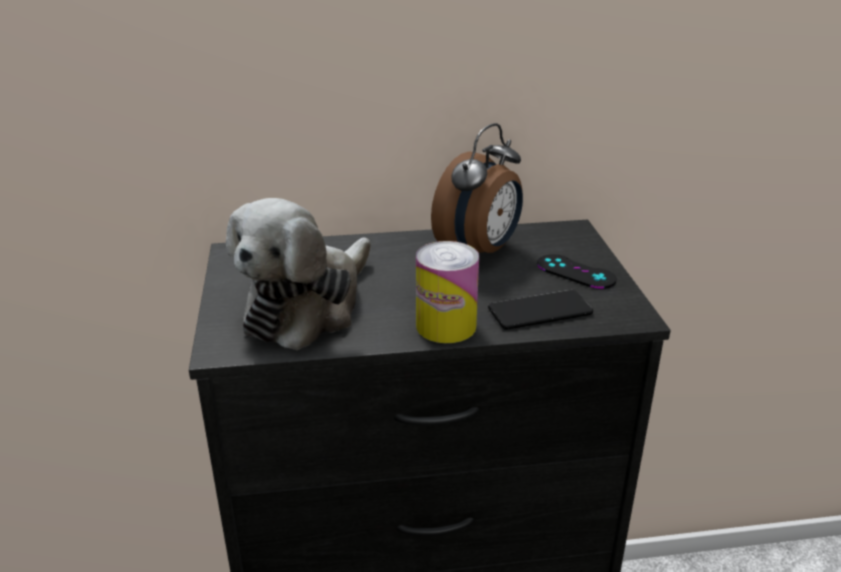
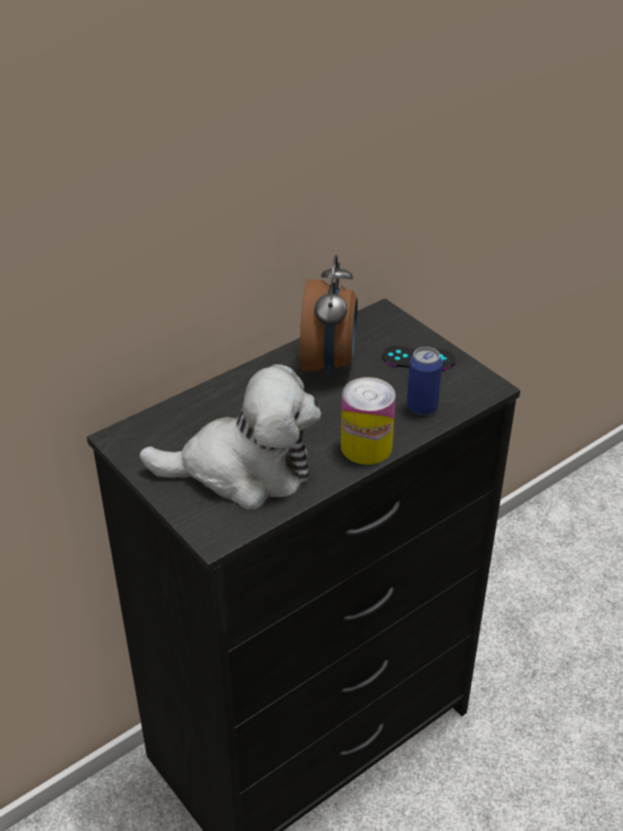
camera: 30 degrees left, 10 degrees up
plush toy [226,198,371,350] -> plush toy turned 90 degrees counterclockwise [139,364,321,509]
phone [488,290,593,330] -> can [407,347,442,415]

